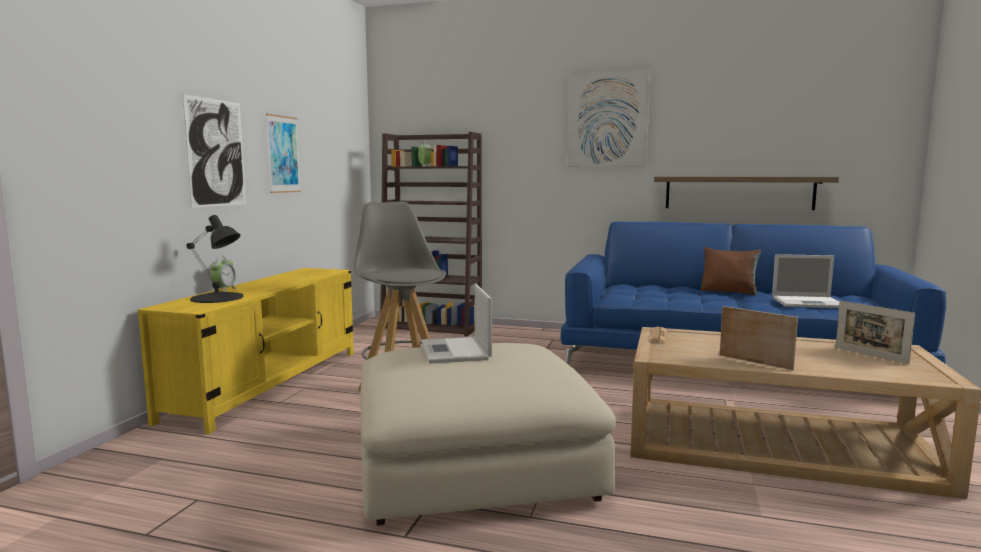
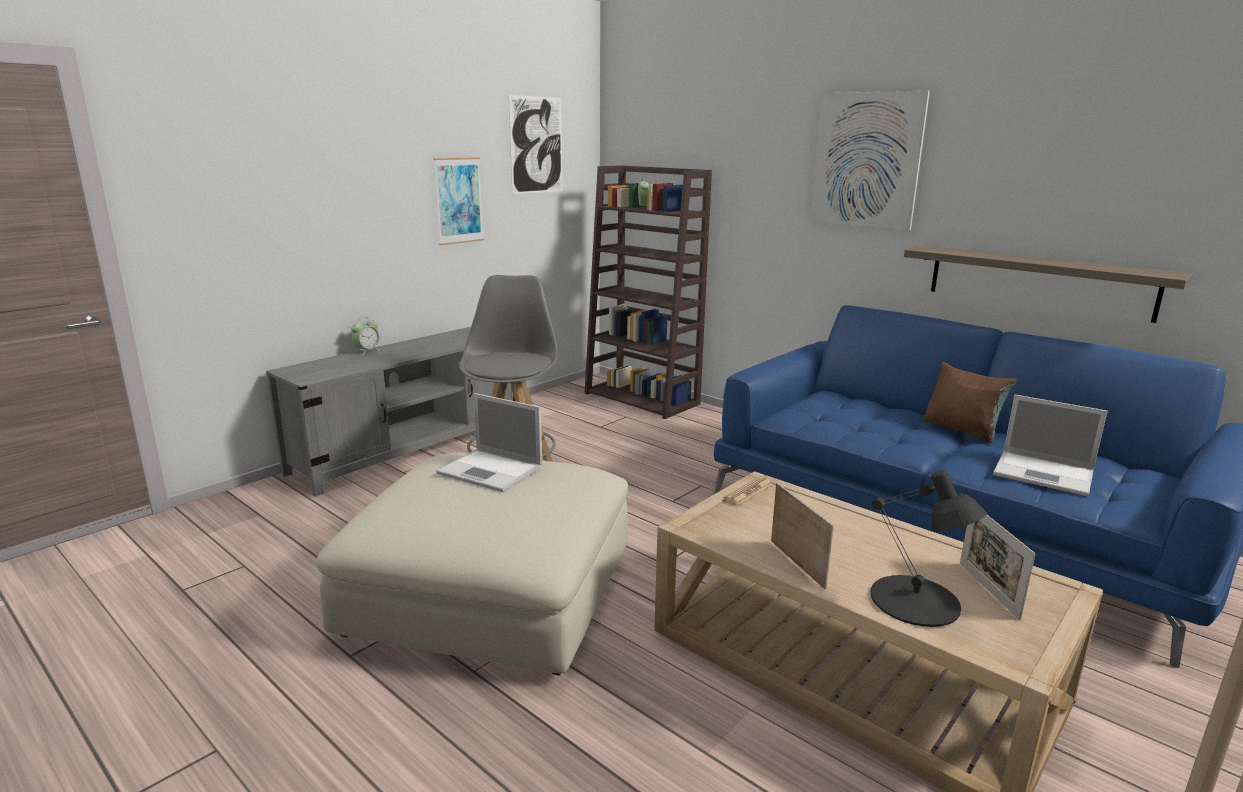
camera: 25 degrees right, 10 degrees up
yellow tv stand [138,268,354,434] -> grey tv stand [266,327,515,497]
picture [183,94,246,208] -> picture moved to [509,95,562,194]
black table lamp [186,215,243,303] -> black table lamp moved to [871,470,987,627]
laptop [421,284,492,364] -> laptop turned 75 degrees counterclockwise [436,393,542,492]

